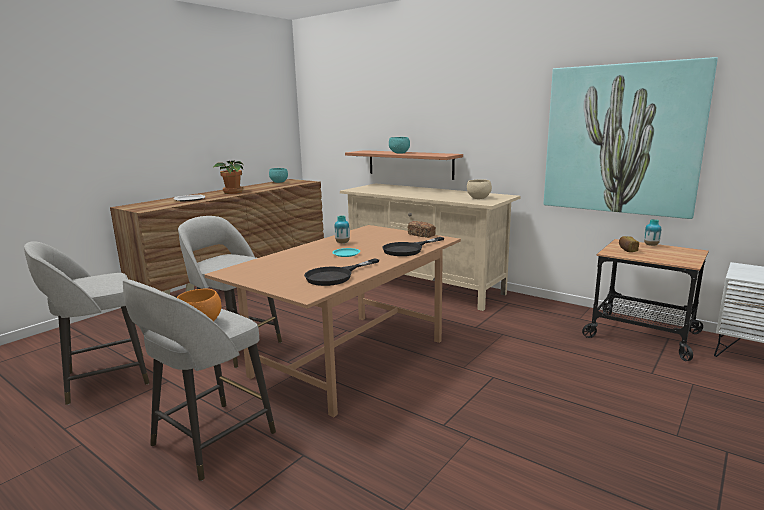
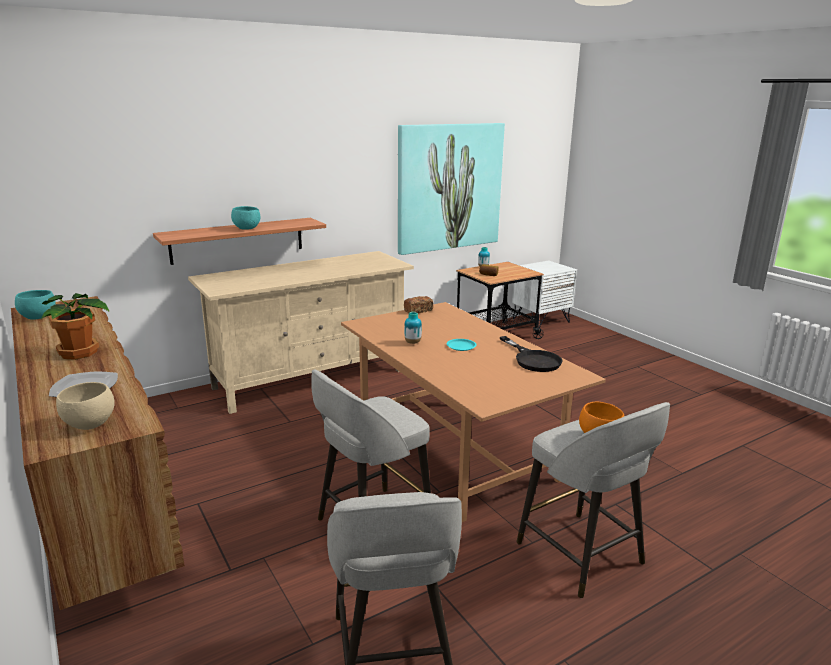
camera: 70 degrees left, 5 degrees up
black frying pan [382,237,444,256] -> none
beige bowl [467,179,492,199] -> beige bowl moved to [56,382,115,430]

